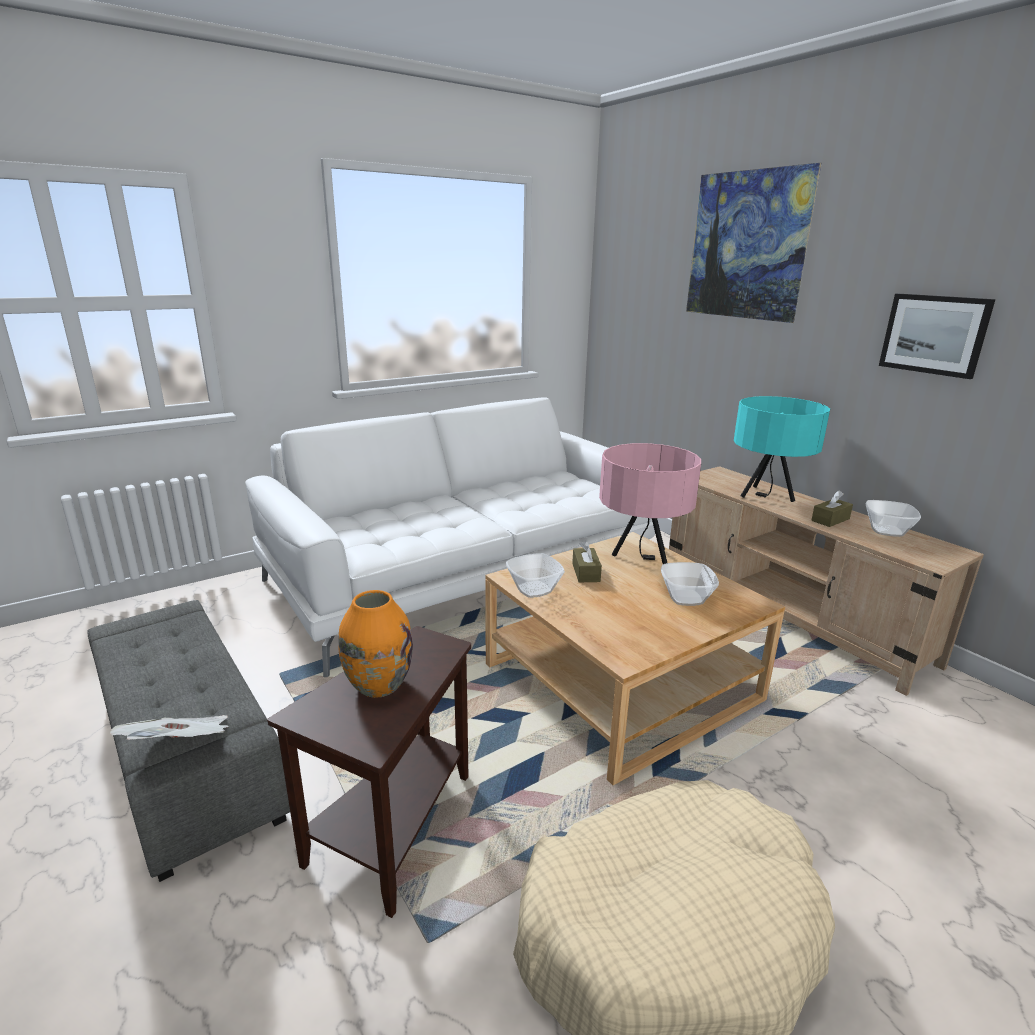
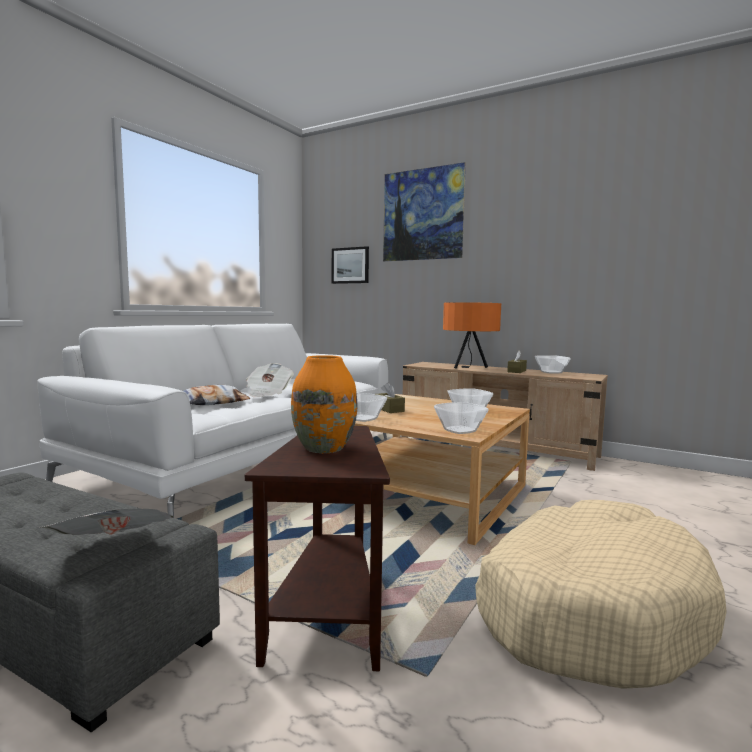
camera: 25 degrees left, 15 degrees down
pink table lamp [599,443,701,564] -> none
turquoise table lamp [734,396,830,502] -> orange table lamp [443,302,501,369]
picture [879,294,995,379] -> picture moved to [332,246,369,284]
none -> pillow [184,385,250,405]
none -> newspaper [246,363,294,397]
none -> bowl [434,402,489,434]

